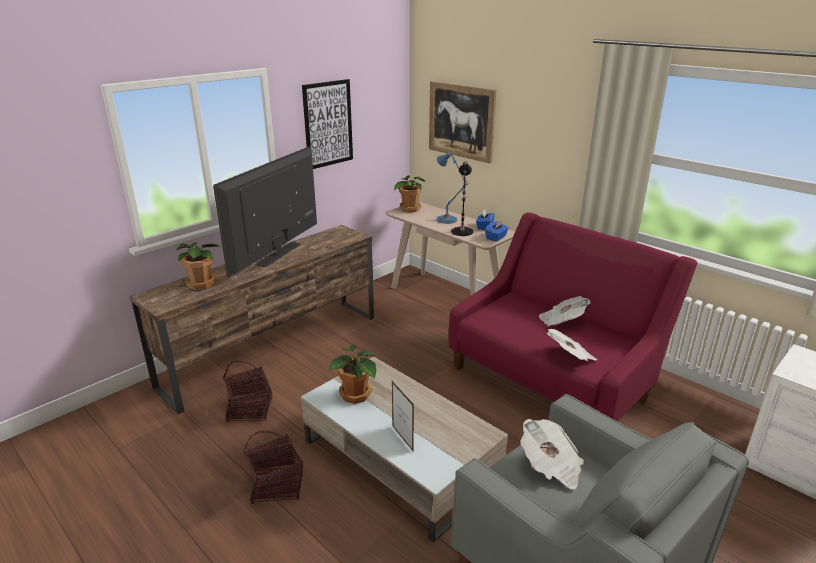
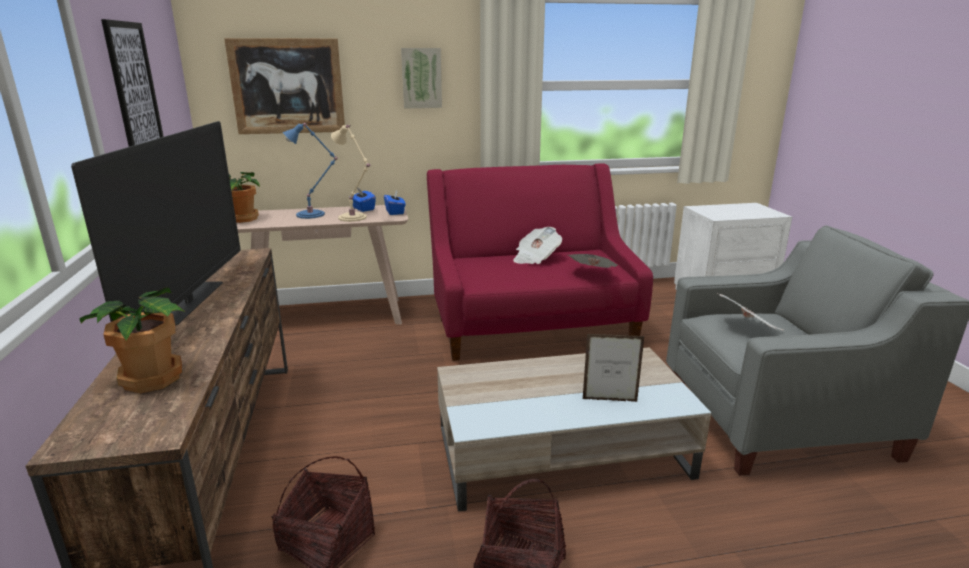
camera: 55 degrees left, 5 degrees down
television [213,146,317,277] -> television turned 150 degrees counterclockwise [71,121,241,326]
potted plant [329,345,376,404] -> none
black table lamp [451,161,473,236] -> beige table lamp [331,125,370,222]
none -> picture [401,48,442,108]

